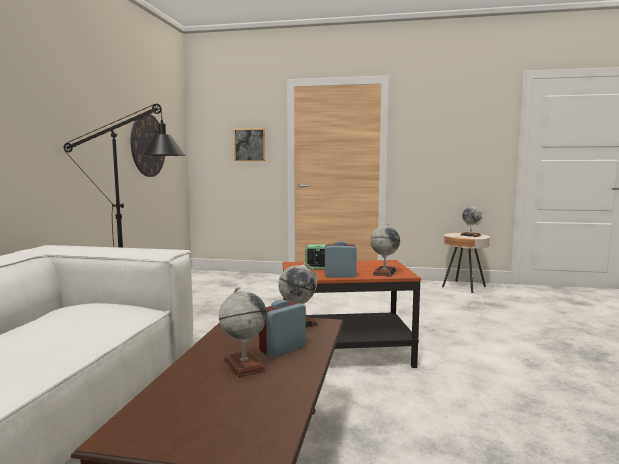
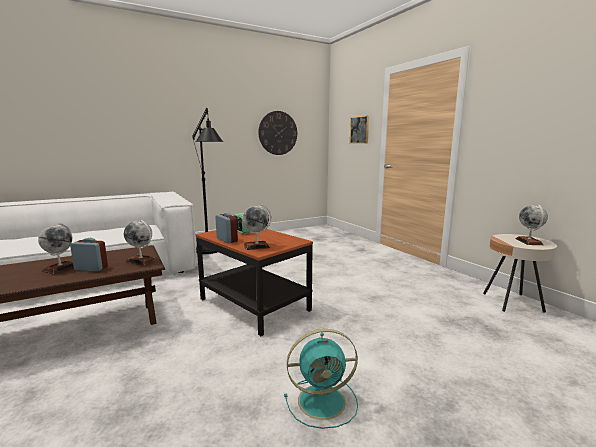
camera: 50 degrees right, 5 degrees up
none -> turquoise fan [284,329,358,429]

